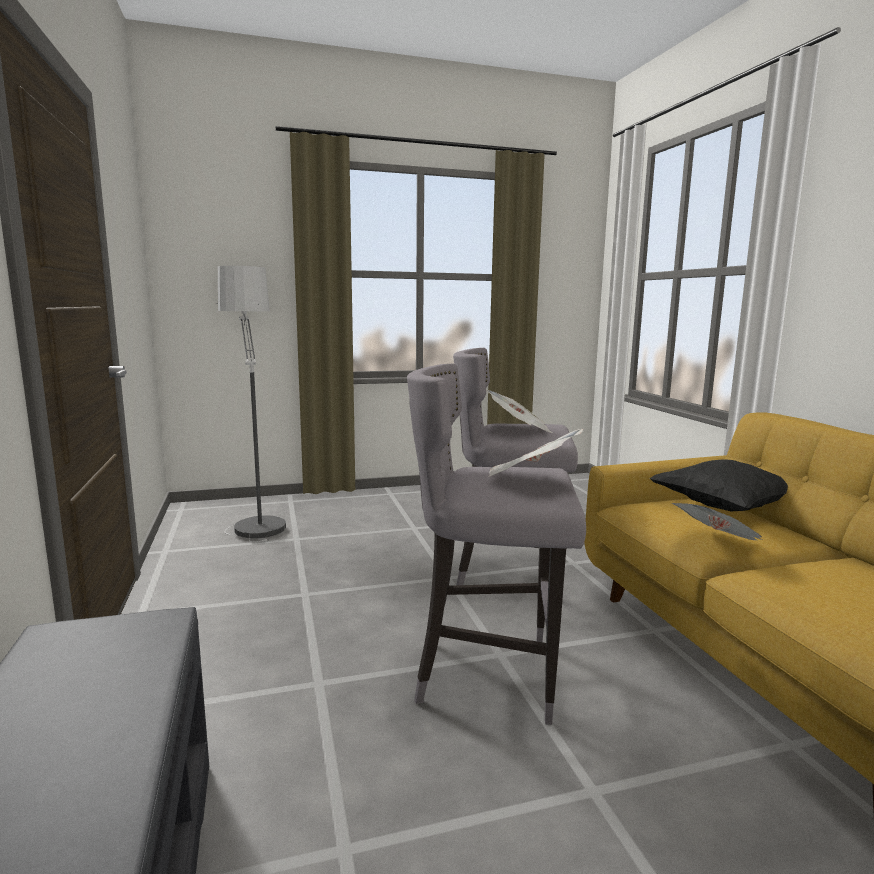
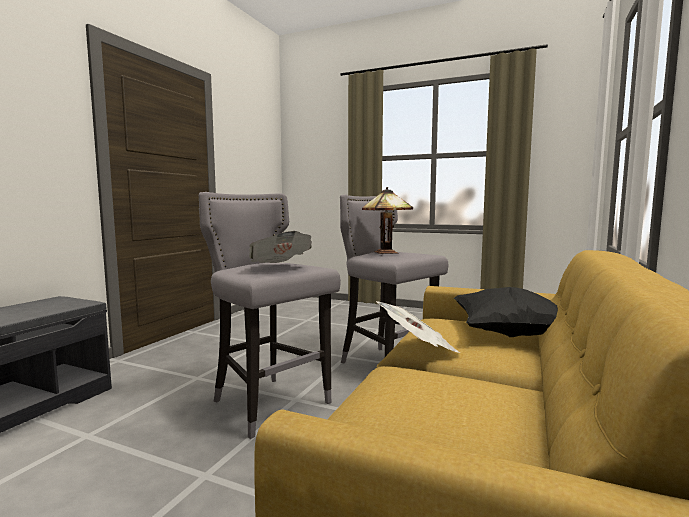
camera: 40 degrees right, 5 degrees down
floor lamp [216,266,286,542] -> none
newspaper [486,389,552,433] -> table lamp [362,187,413,254]

